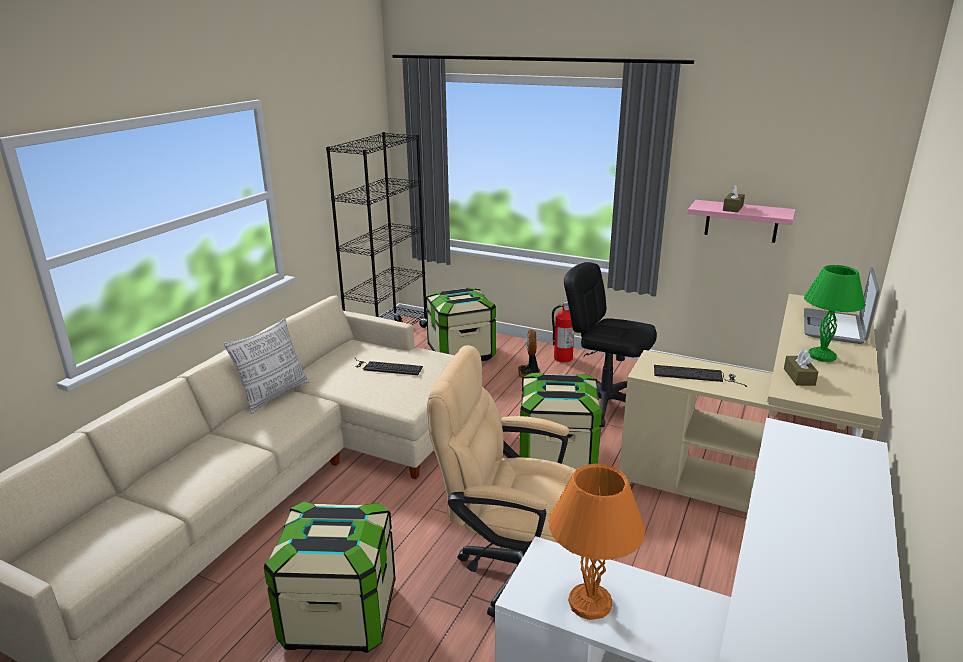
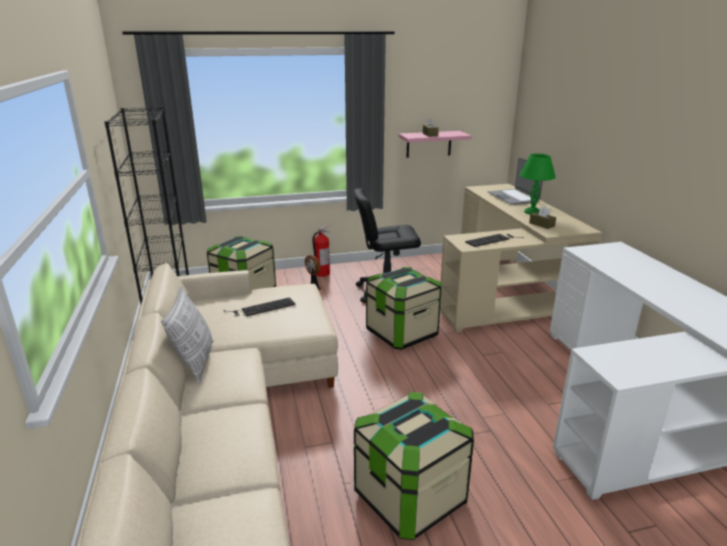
camera: 40 degrees left, 0 degrees up
beige office chair [427,345,577,618] -> none
orange table lamp [549,464,645,620] -> none

